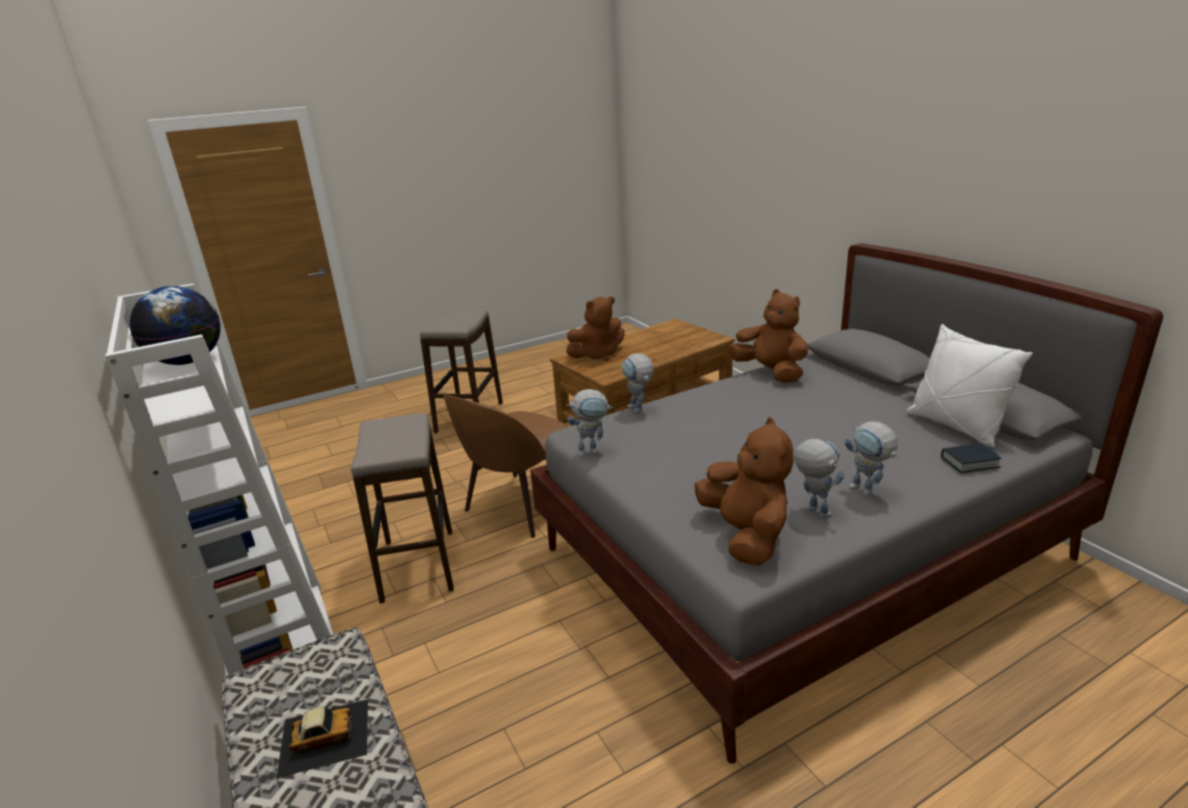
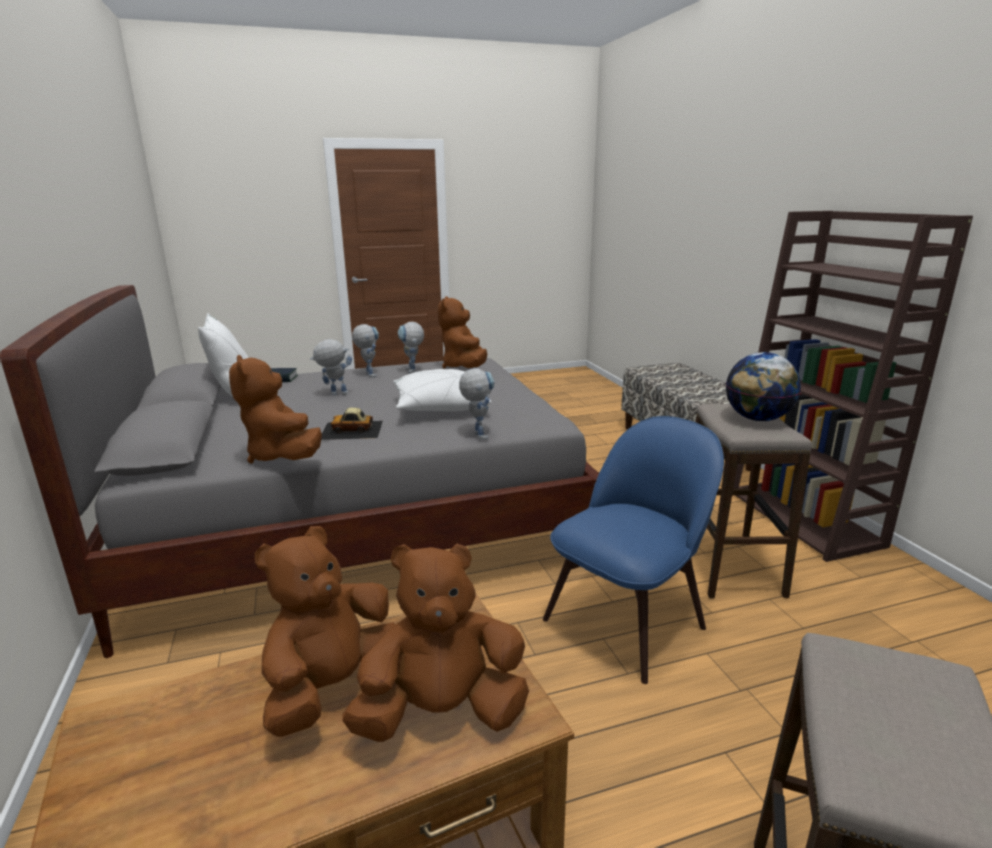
camera: 170 degrees left, 5 degrees down
white bookcase [105,284,333,675] -> brown bookcase [732,211,973,562]
globe [130,286,221,365] -> globe moved to [726,352,801,421]
toy car [276,699,368,778] -> toy car moved to [321,407,383,440]
brown chair [443,395,568,538] -> blue chair [543,416,724,684]
toy robot [567,389,613,457] -> toy robot moved to [310,339,352,395]
none -> brown plush toy [255,526,395,737]
none -> white pillow [393,369,491,411]

